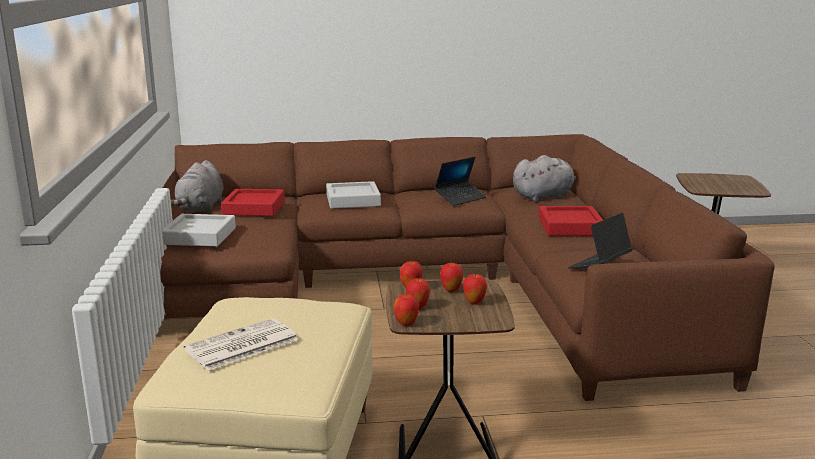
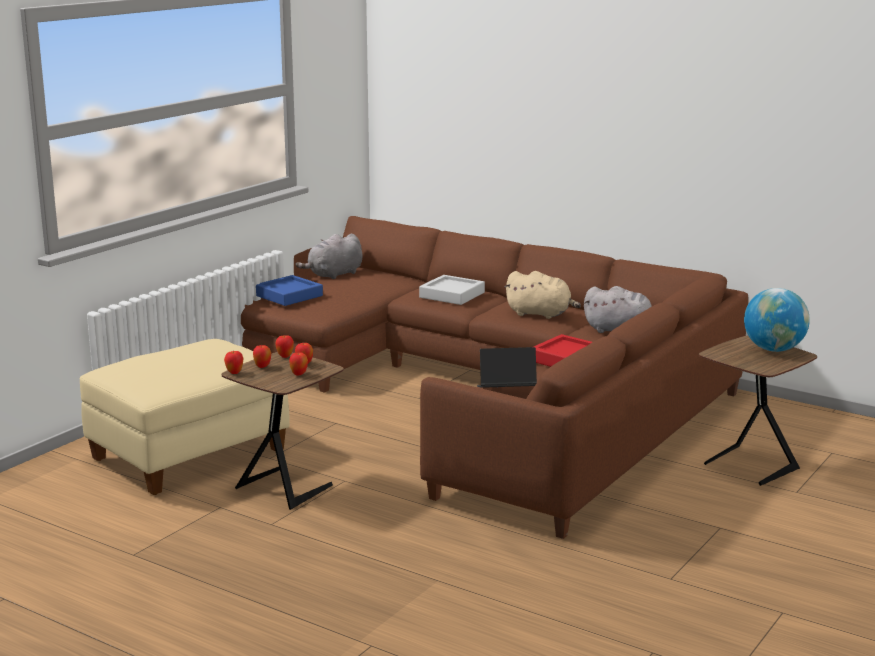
camera: 40 degrees right, 0 degrees up
grey tray [162,214,236,247] -> blue tray [256,275,323,306]
newspaper [184,318,298,370] -> none
red tray [221,189,285,216] -> none
laptop [434,157,486,206] -> beige plush toy [505,271,581,319]
none -> globe [744,288,810,352]

